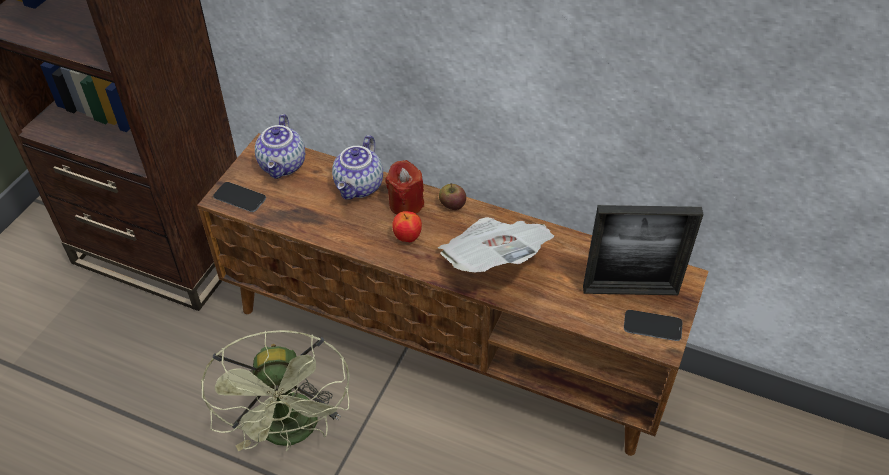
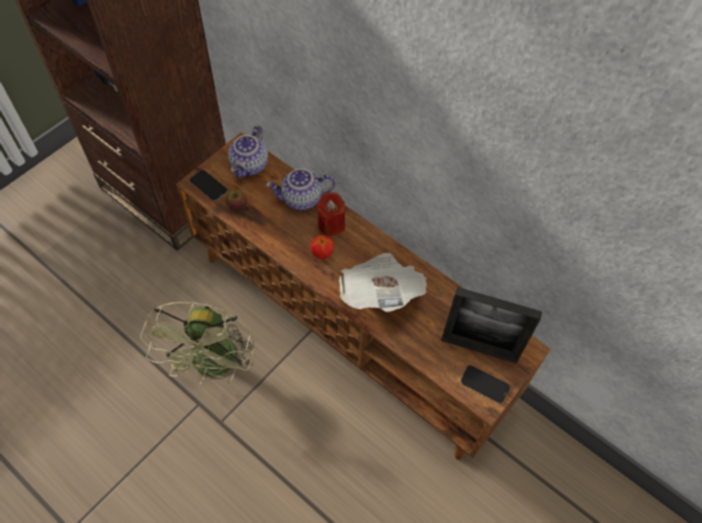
camera: 15 degrees right, 10 degrees up
teapot [332,135,383,200] -> teapot turned 45 degrees clockwise [266,169,335,210]
apple [439,183,466,210] -> apple moved to [226,189,247,211]

